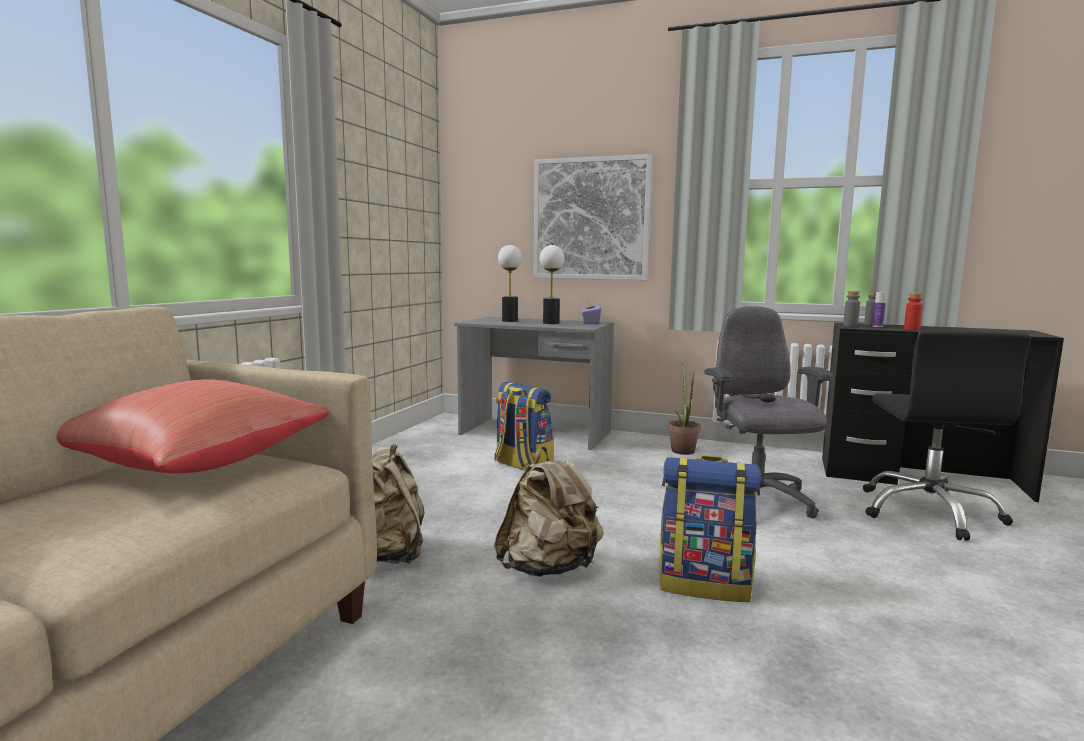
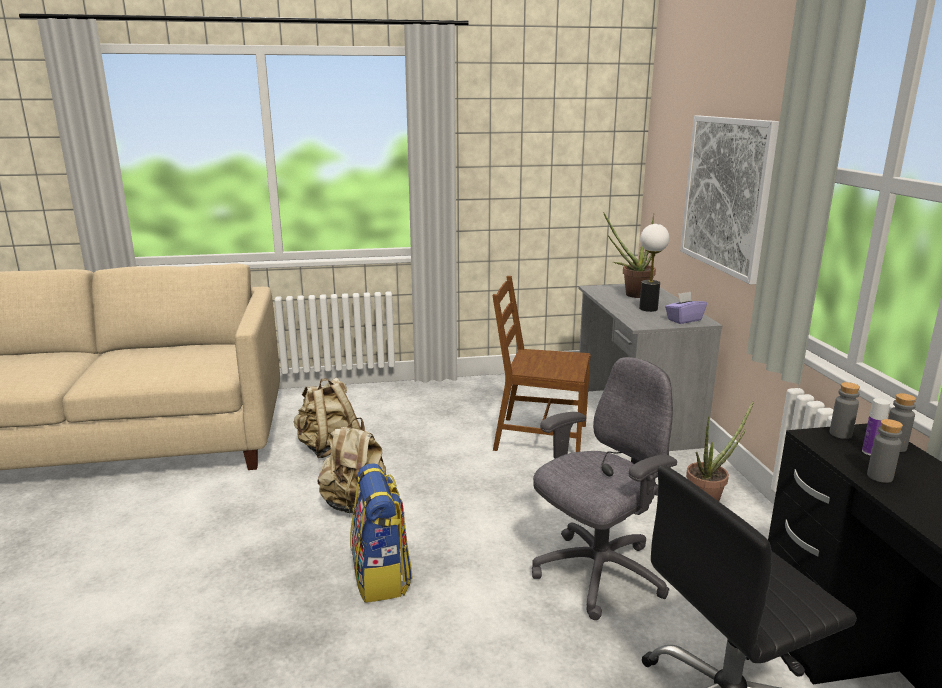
camera: 60 degrees right, 10 degrees up
red pillow [56,379,329,473] -> none
backpack [494,382,554,471] -> brown chair [492,276,591,452]
table lamp [498,245,522,322] -> potted plant [603,212,656,298]
red bottle [904,293,923,330] -> grey bottle [867,419,903,483]

